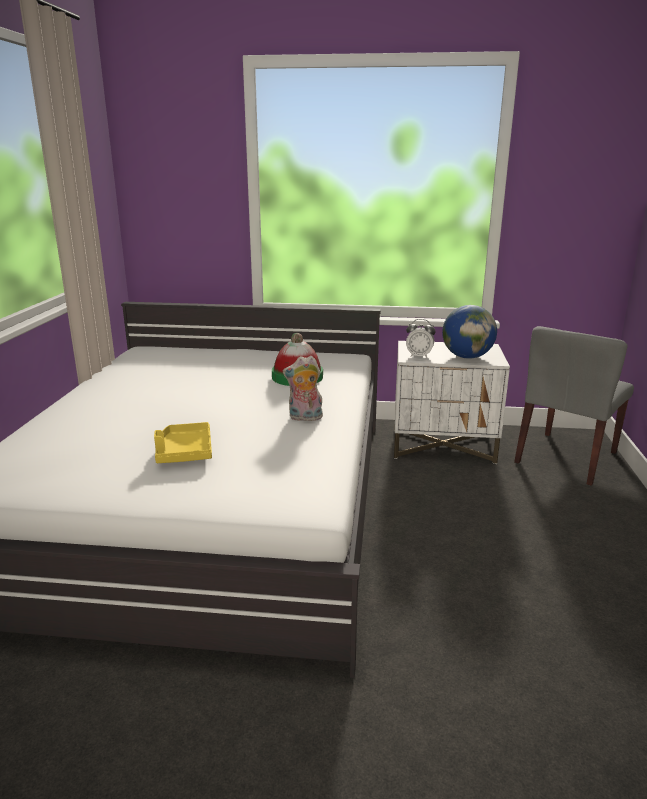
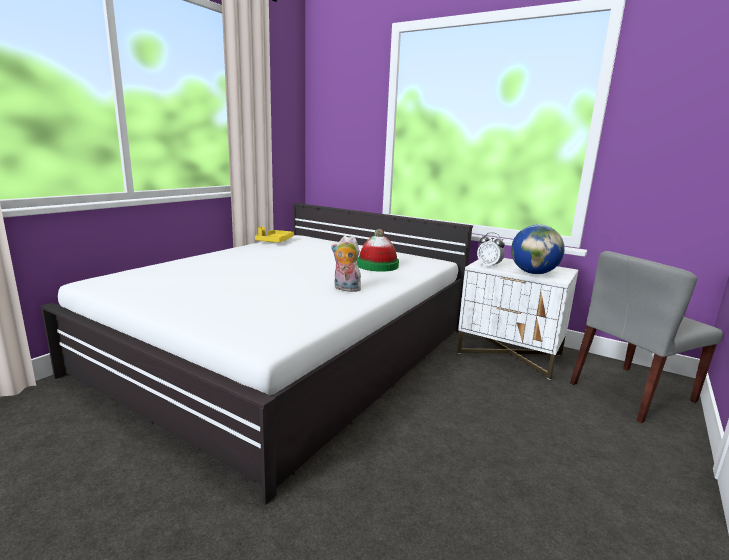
camera: 25 degrees right, 5 degrees down
yellow tray [154,422,212,463] -> yellow tray moved to [255,227,294,242]

